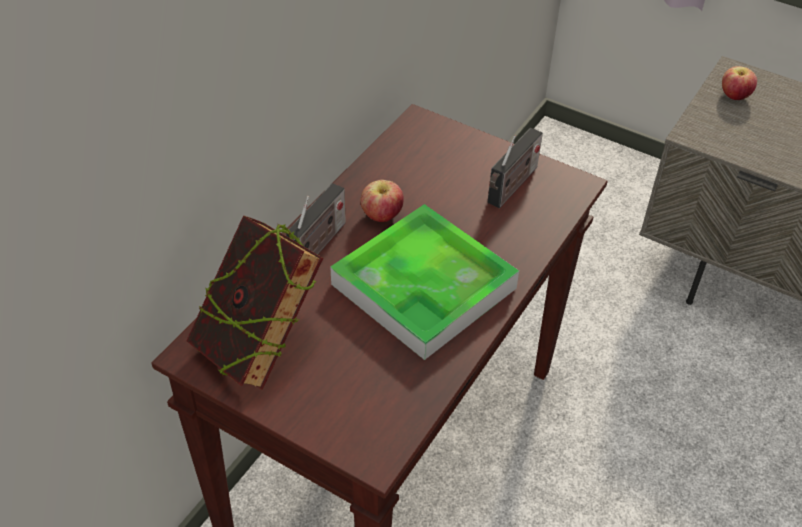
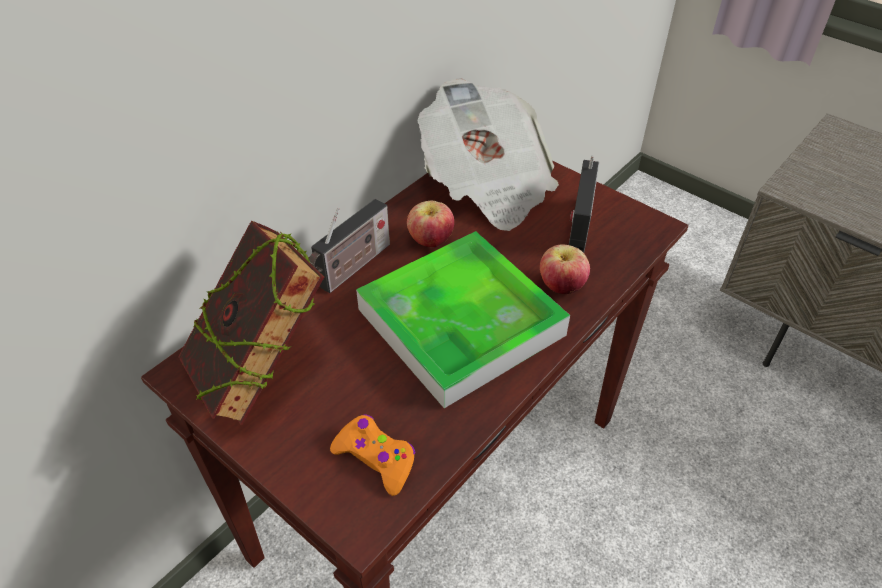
camera: 10 degrees right, 0 degrees up
radio [488,128,543,208] -> radio turned 150 degrees clockwise [569,155,599,253]
apple [722,66,757,100] -> apple moved to [540,244,590,294]
none -> orange game controller [330,414,416,496]
none -> newspaper [418,79,559,231]

